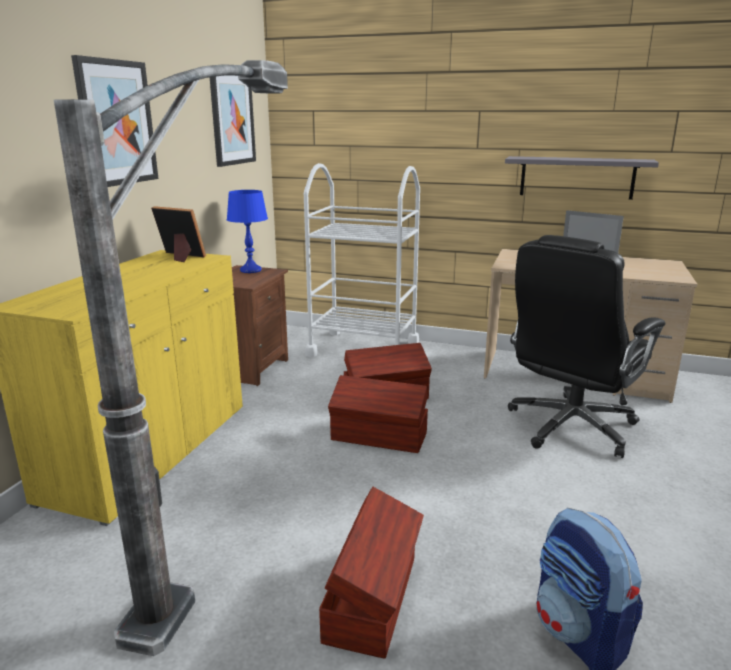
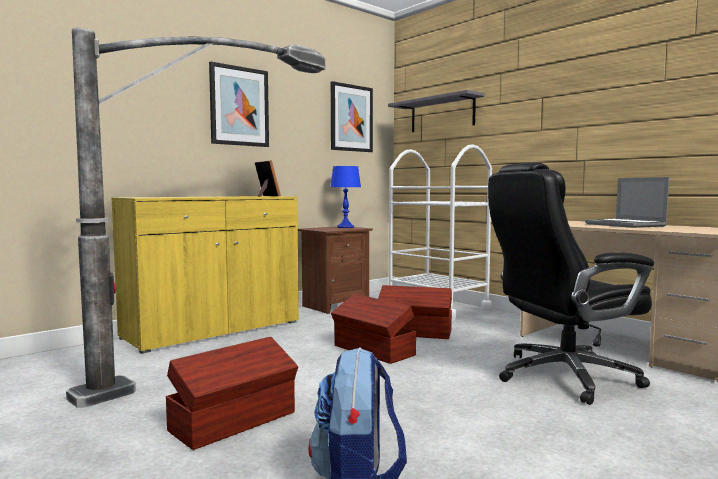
camera: 30 degrees right, 15 degrees down
grey shelf [505,156,659,200] -> grey shelf moved to [388,90,485,132]

